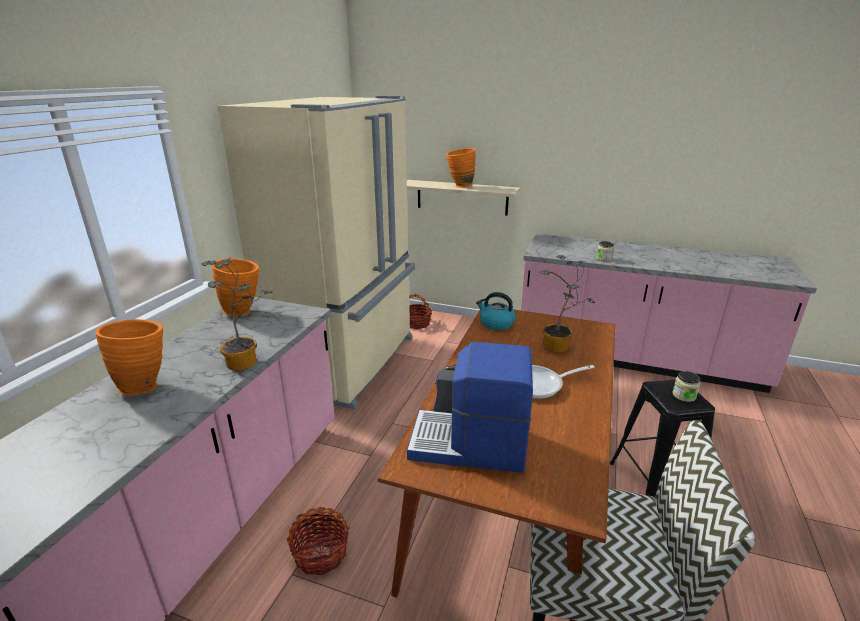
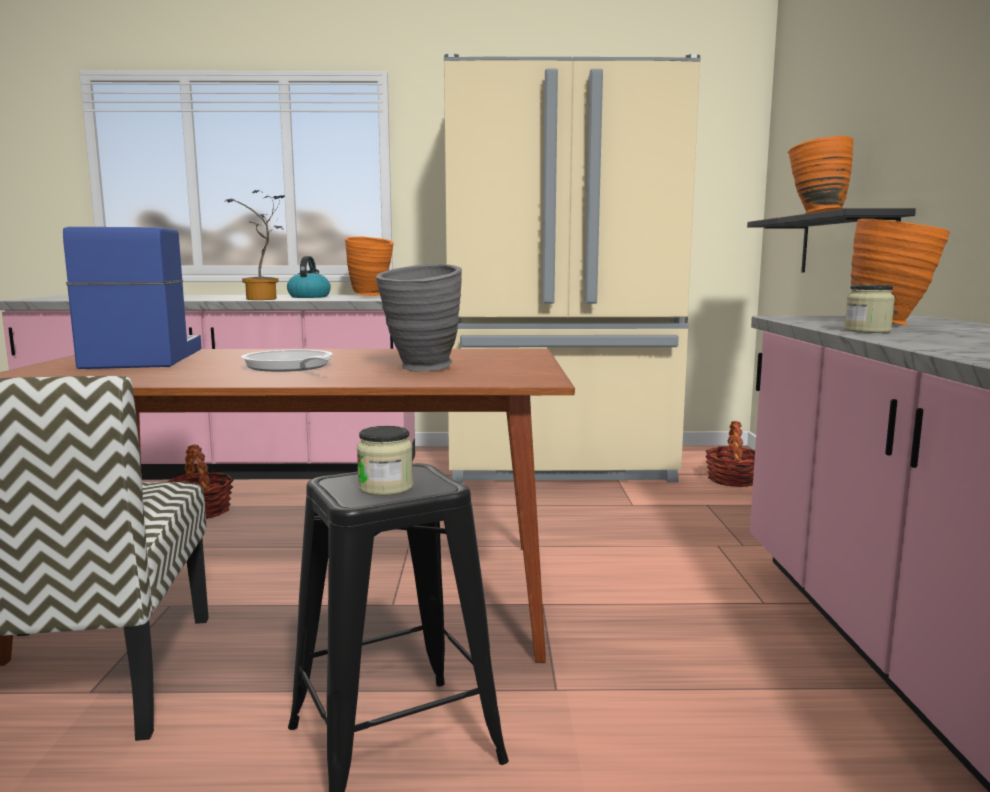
camera: 70 degrees right, 15 degrees down
orange vase [96,319,163,396] -> orange vase moved to [851,219,950,325]
beige shelf [407,180,520,215] -> black shelf [747,208,916,272]
kettle [476,292,516,330] -> kettle moved to [287,256,331,298]
potted plant [540,255,595,353] -> grey vase [376,264,462,371]

